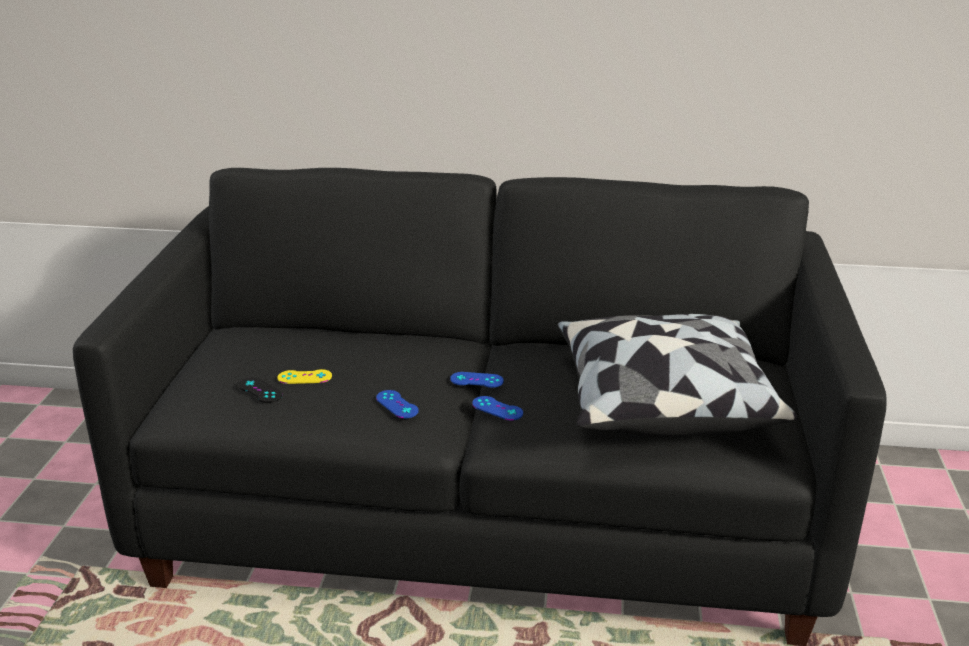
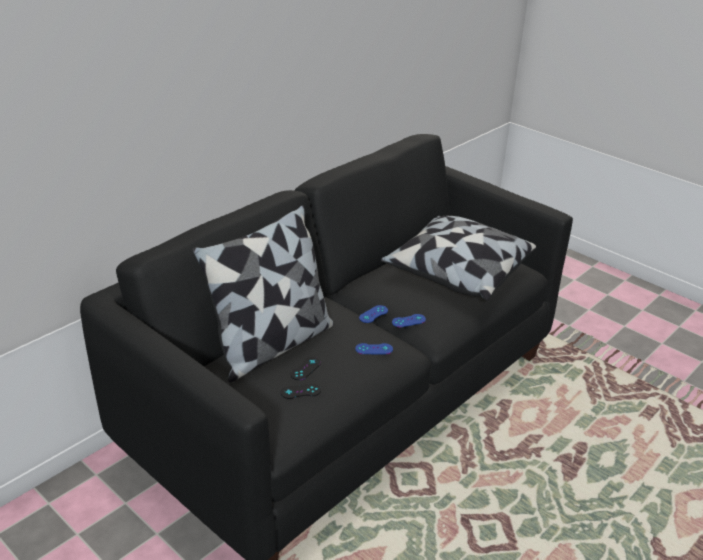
camera: 55 degrees left, 5 degrees up
yellow game controller [277,369,332,384] -> black game controller [290,357,321,380]
none -> pillow [192,205,334,383]

